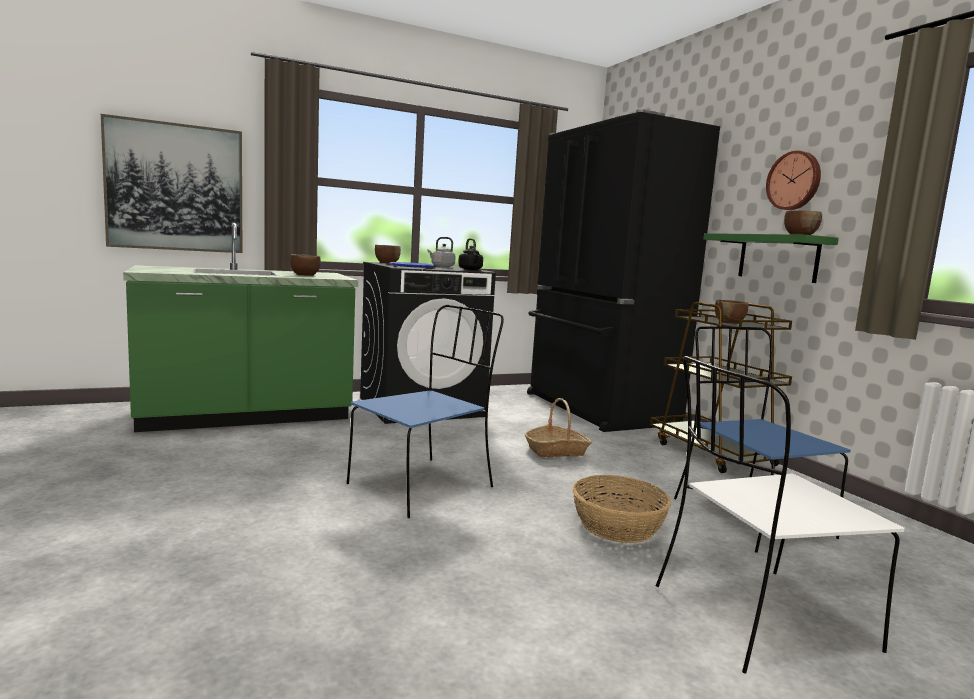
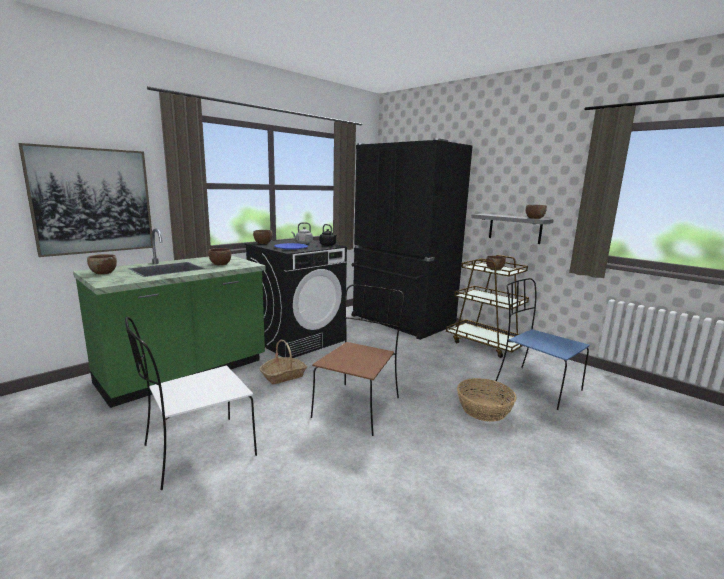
camera: 20 degrees left, 5 degrees up
blue chair [347,305,504,518] -> brown chair [311,284,404,436]
basket [525,398,592,457] -> basket moved to [260,340,307,384]
white chair [656,356,905,674] -> white chair moved to [125,317,257,490]
green shelf [703,233,839,283] -> grey shelf [471,214,554,244]
wall clock [766,151,821,210] -> none
none -> brown bowl [87,254,117,274]

